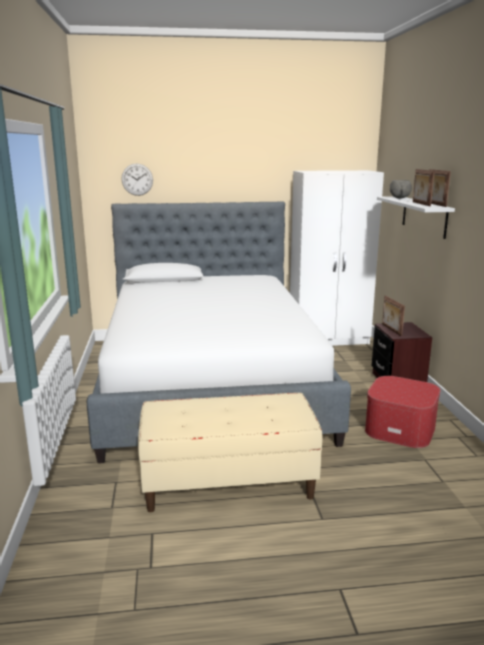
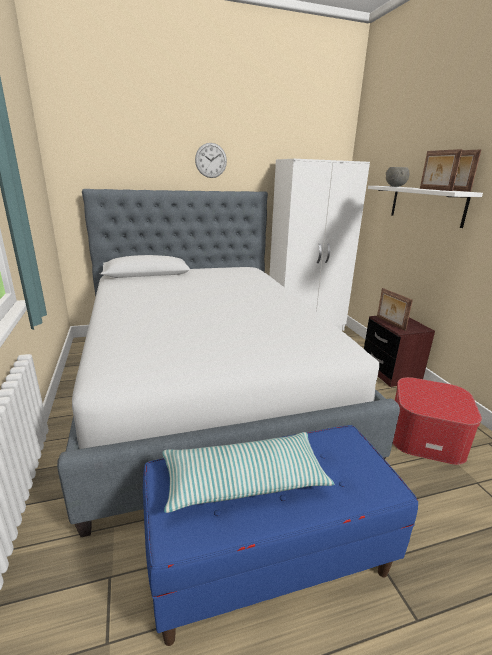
camera: 10 degrees left, 5 degrees up
wall clock [122,163,153,196] -> wall clock moved to [195,143,227,178]
beige bench [138,393,322,512] -> blue bench [143,425,418,646]
none -> pillow [162,432,334,513]

